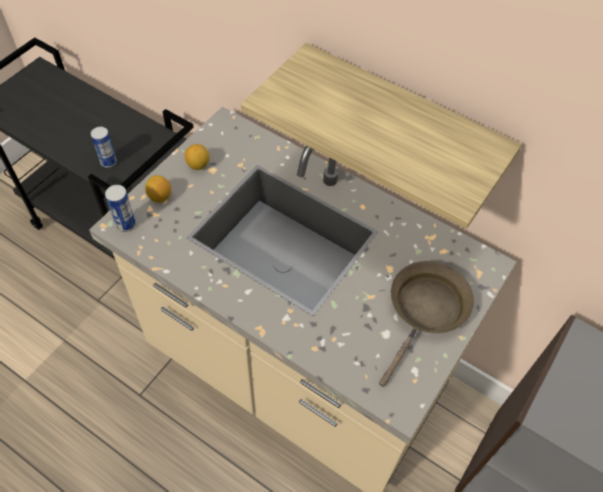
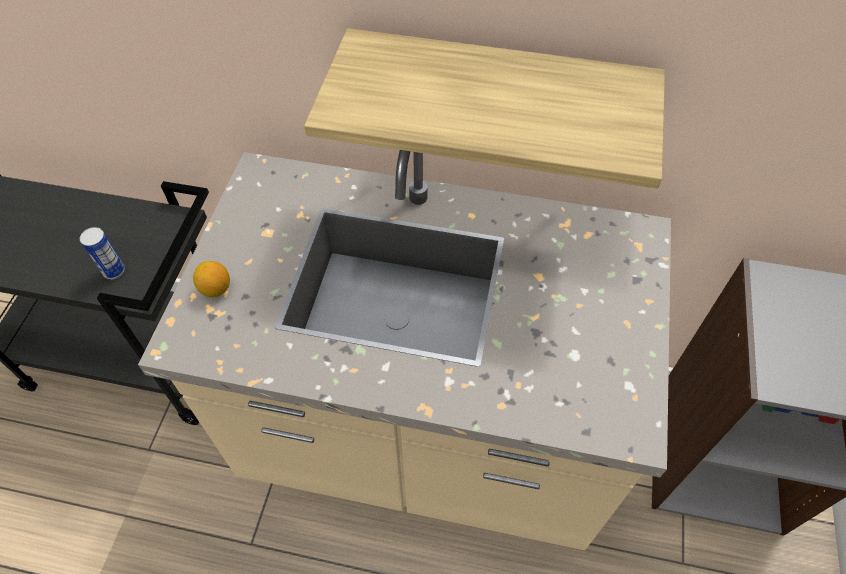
camera: 20 degrees left, 0 degrees up
can [105,185,136,232] -> none
lemon [185,144,210,170] -> none
brown frying pan [379,261,474,387] -> none

